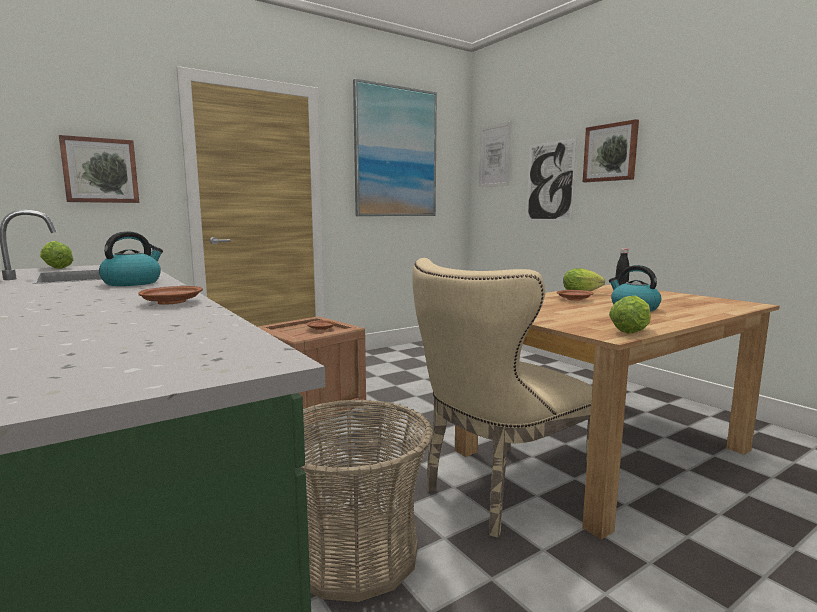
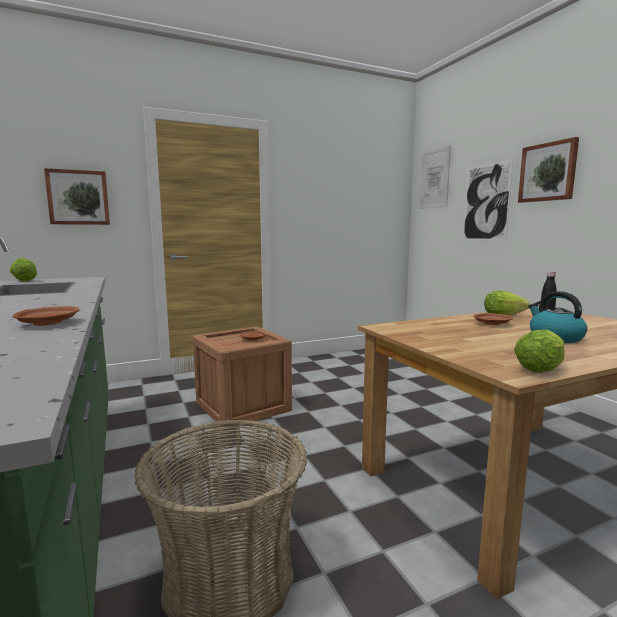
camera: 10 degrees right, 0 degrees up
kettle [99,231,163,286] -> none
picture [353,79,437,216] -> none
beige chair [412,258,592,538] -> none

